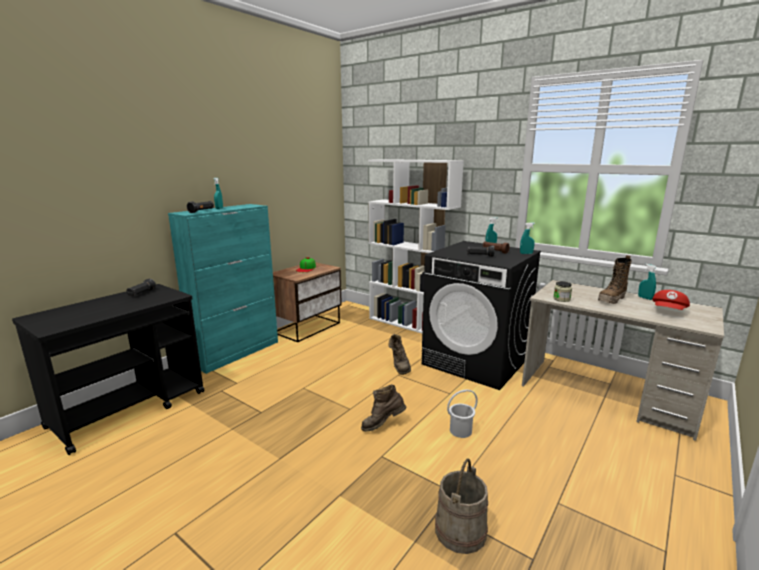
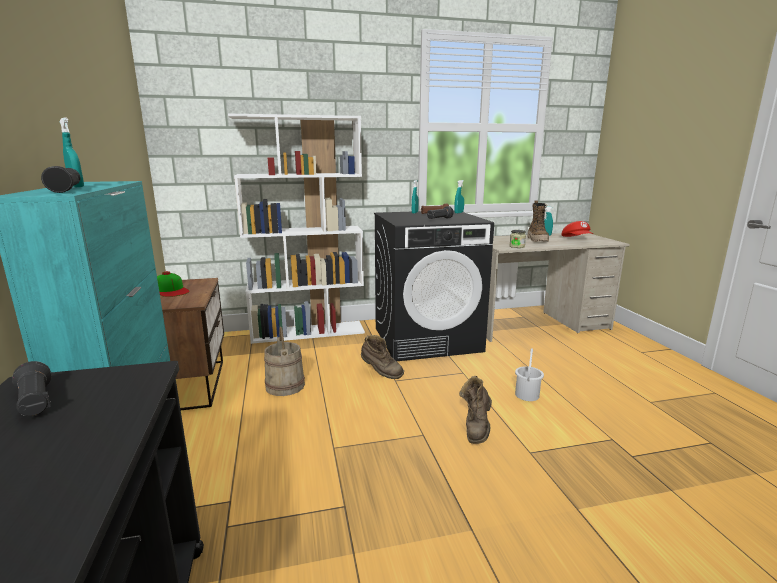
camera: 50 degrees left, 0 degrees up
beige bucket [435,459,488,554] -> beige bucket moved to [264,327,305,396]

